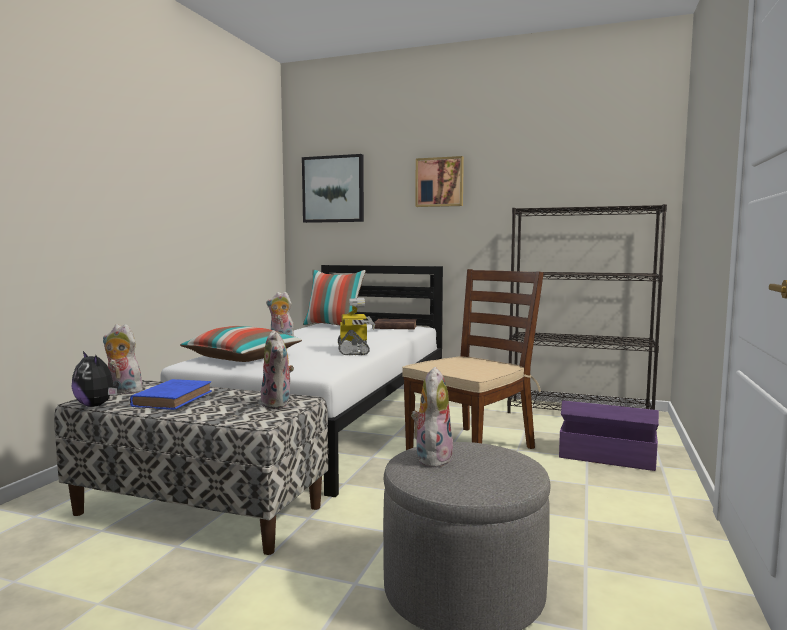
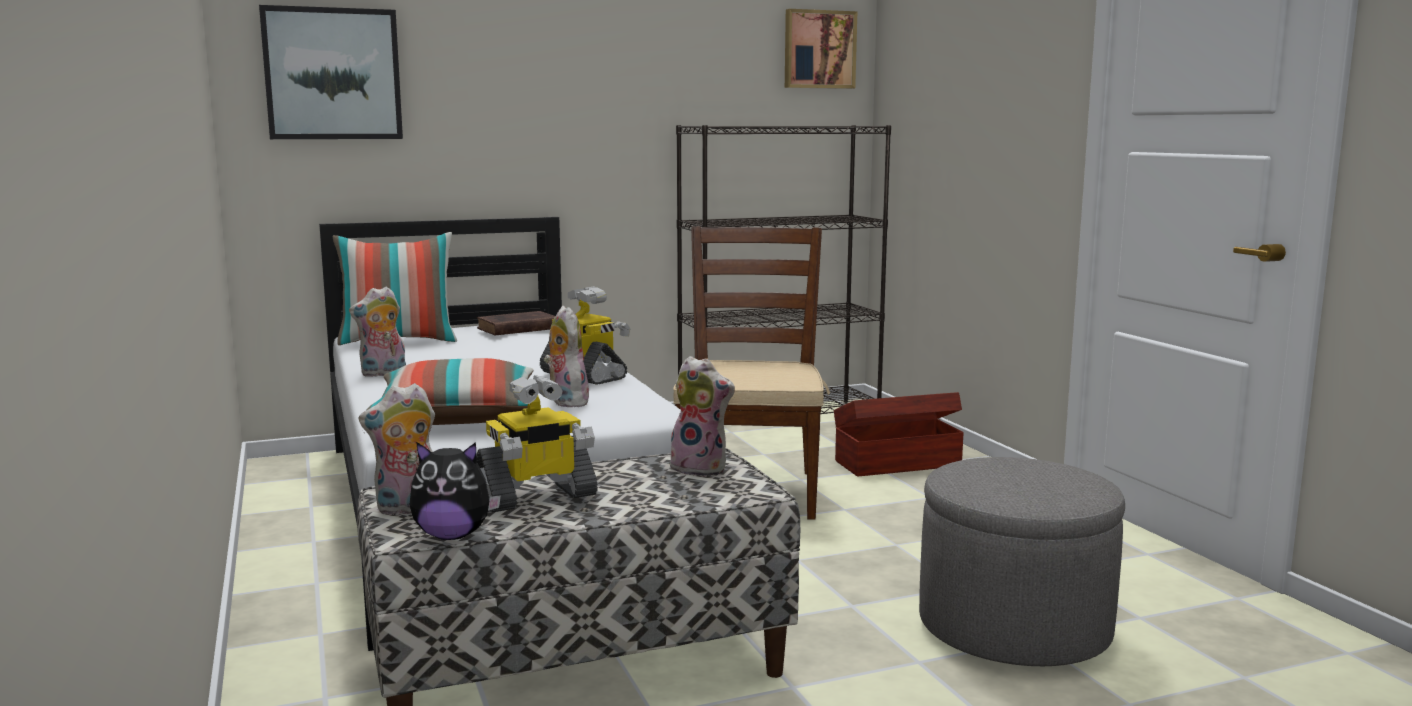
camera: 40 degrees left, 5 degrees up
blue book [130,379,212,410] -> toy robot [476,375,598,513]
plush toy [411,367,453,468] -> plush toy moved to [544,306,589,407]
picture [415,156,464,207] -> picture moved to [785,9,857,89]
purple storage box [559,401,659,471] -> brown storage box [834,392,964,476]

